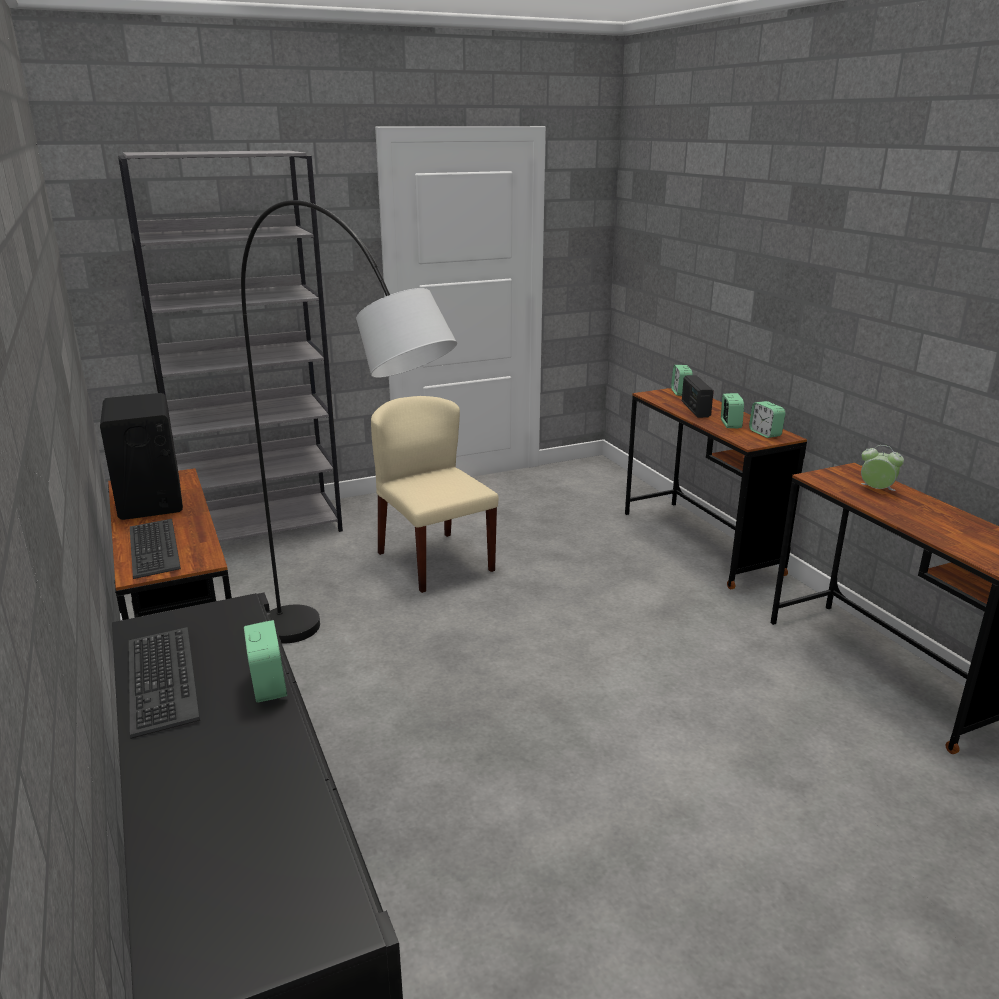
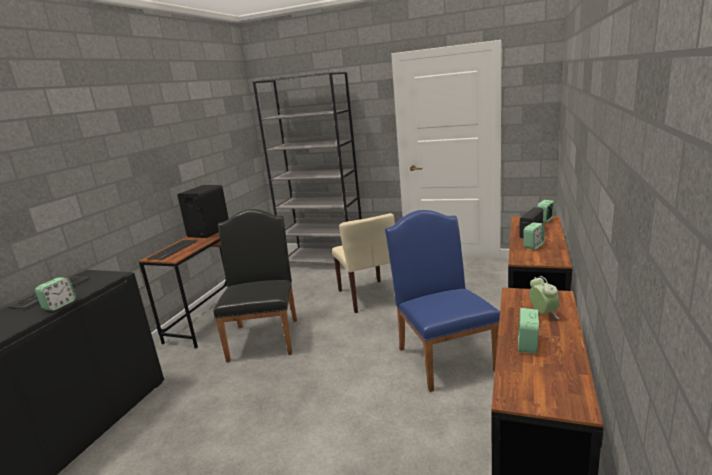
camera: 45 degrees right, 5 degrees down
black floor lamp [241,200,457,644] -> black chair [214,209,297,362]
beige chair [371,396,498,593] -> beige chair turned 150 degrees clockwise [332,213,395,313]
alarm clock [749,401,785,438] -> alarm clock moved to [518,308,539,354]
none -> blue chair [385,210,500,392]

